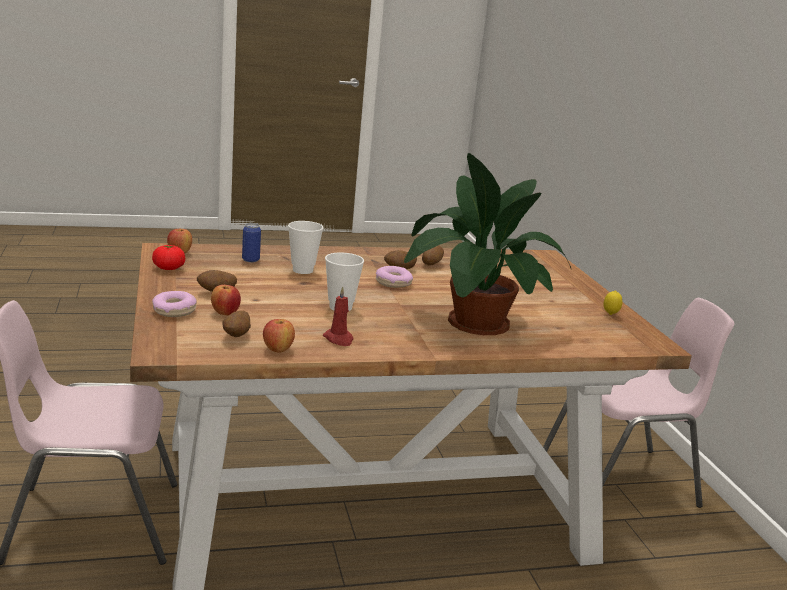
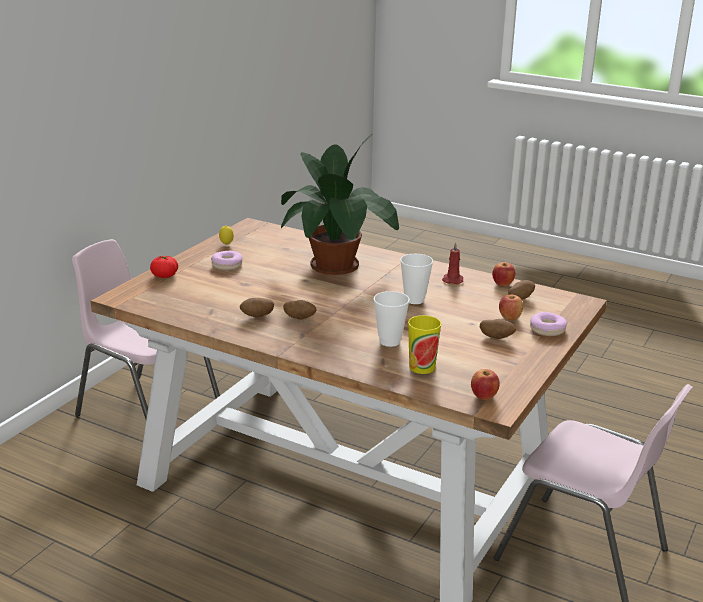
camera: 135 degrees left, 5 degrees up
tomato [152,245,185,270] -> tomato moved to [150,256,178,278]
can [242,223,261,262] -> cup [408,315,441,374]
donut [376,266,413,288] -> donut moved to [211,251,242,270]

